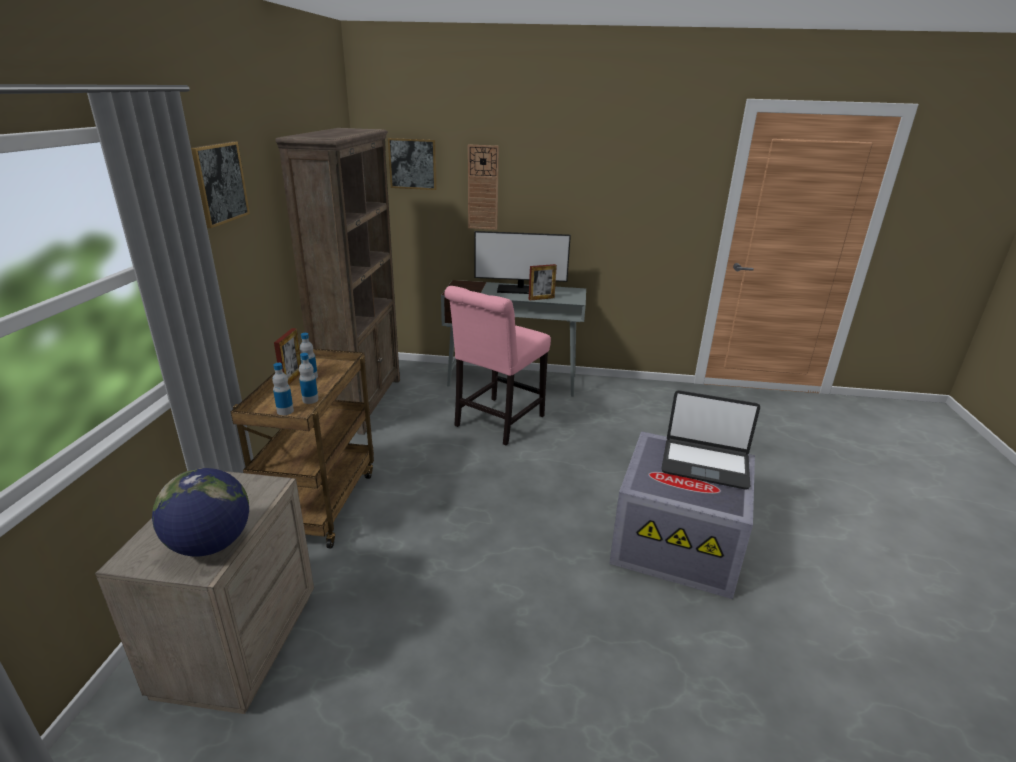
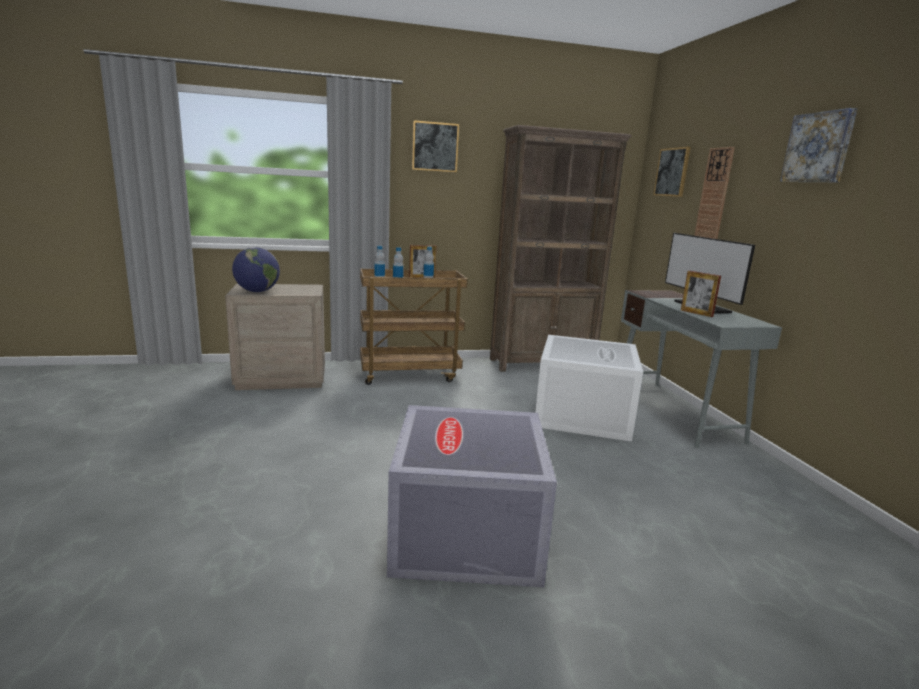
camera: 70 degrees right, 10 degrees down
pink chair [444,286,551,445] -> white storage box [535,335,643,442]
laptop [661,390,760,490] -> none
none -> picture [780,108,857,182]

